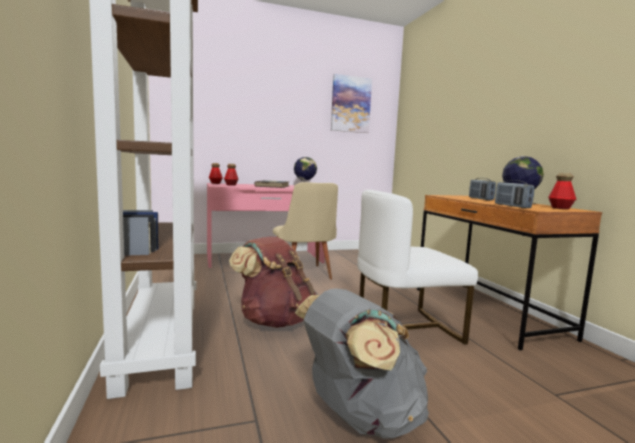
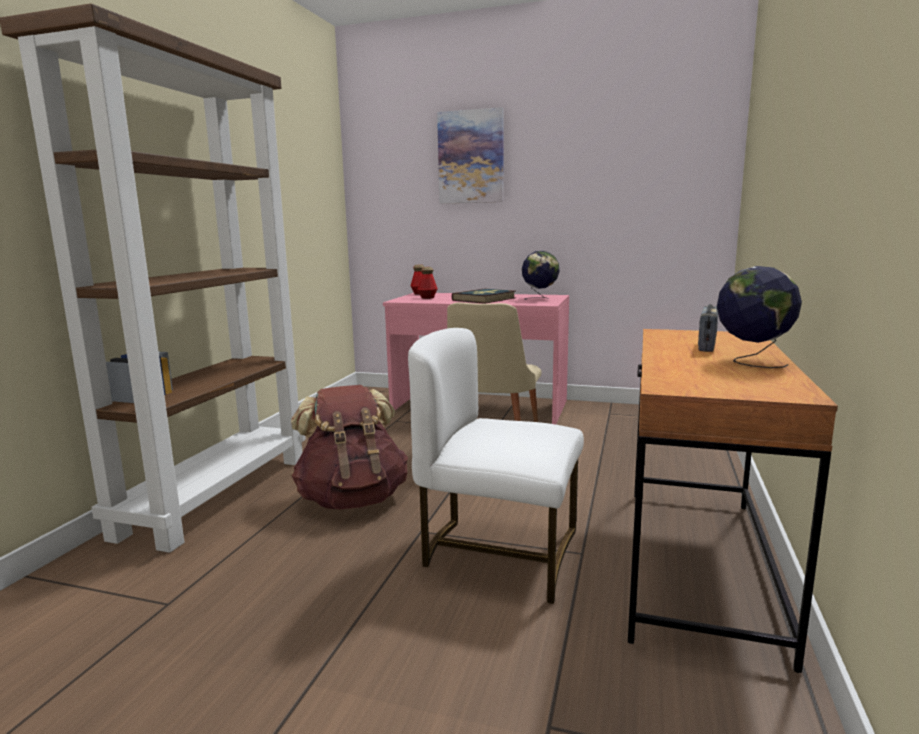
camera: 35 degrees right, 5 degrees up
grey backpack [295,288,429,439] -> none
picture [331,74,372,133] -> picture moved to [437,107,503,204]
radio [495,180,534,208] -> none
bottle [548,173,576,209] -> none

